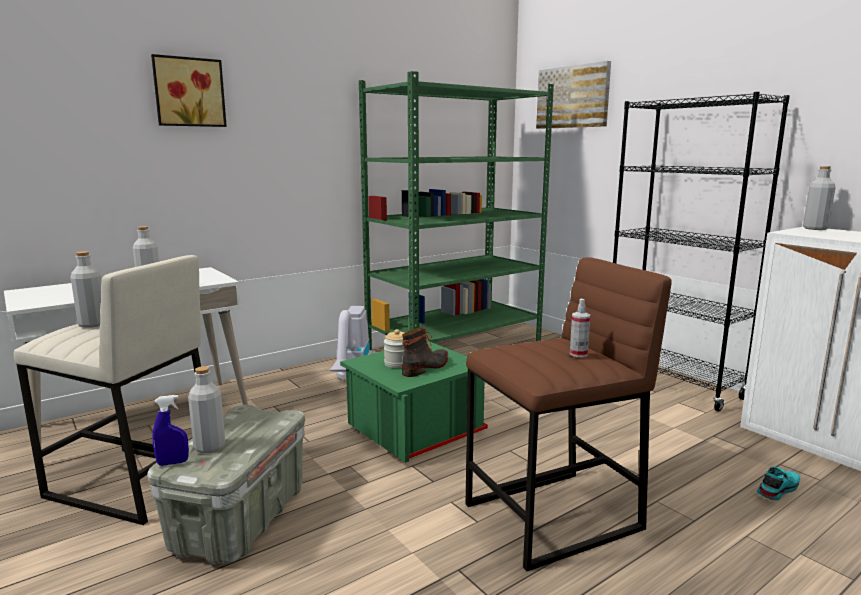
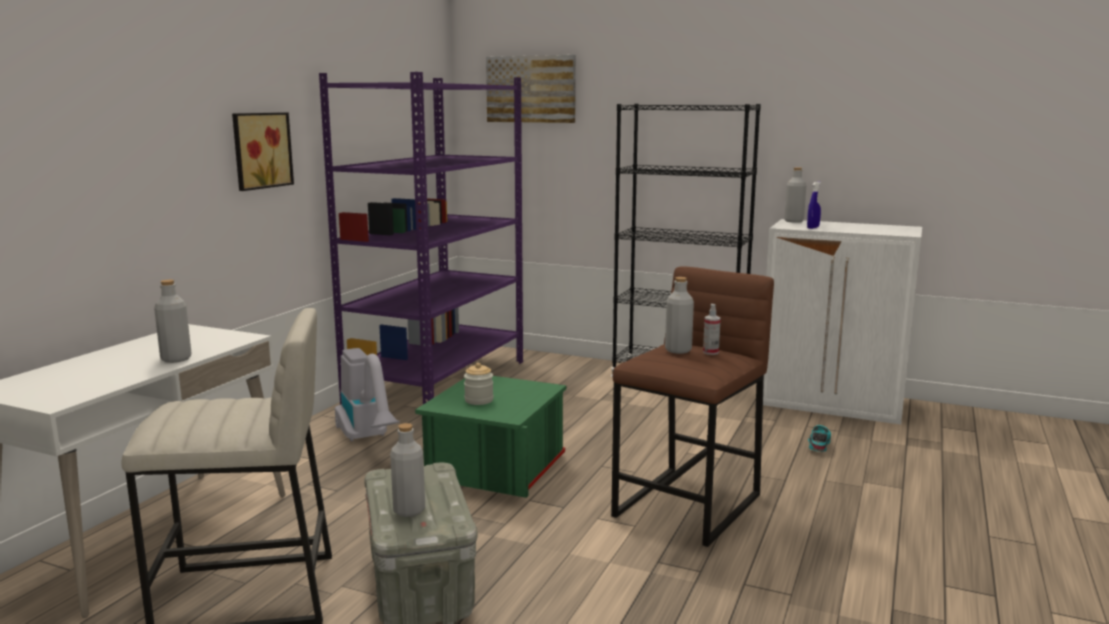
camera: 30 degrees left, 0 degrees up
grey bottle [71,251,102,328] -> grey bottle moved to [665,277,694,354]
picture [151,54,227,127] -> picture moved to [232,112,294,191]
blue spray bottle [152,395,189,466] -> blue spray bottle moved to [807,182,821,229]
green bookcase [359,71,554,350] -> purple bookcase [319,72,523,405]
boot [402,327,448,377] -> none

